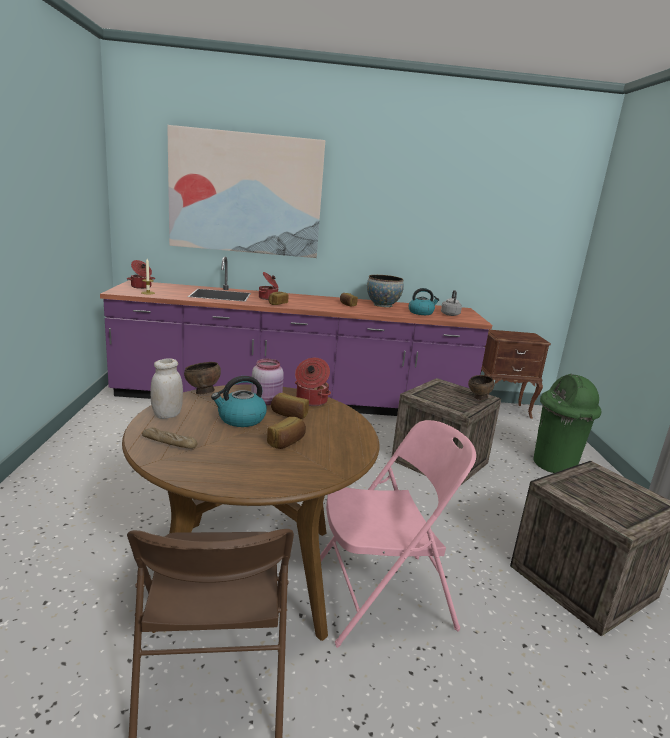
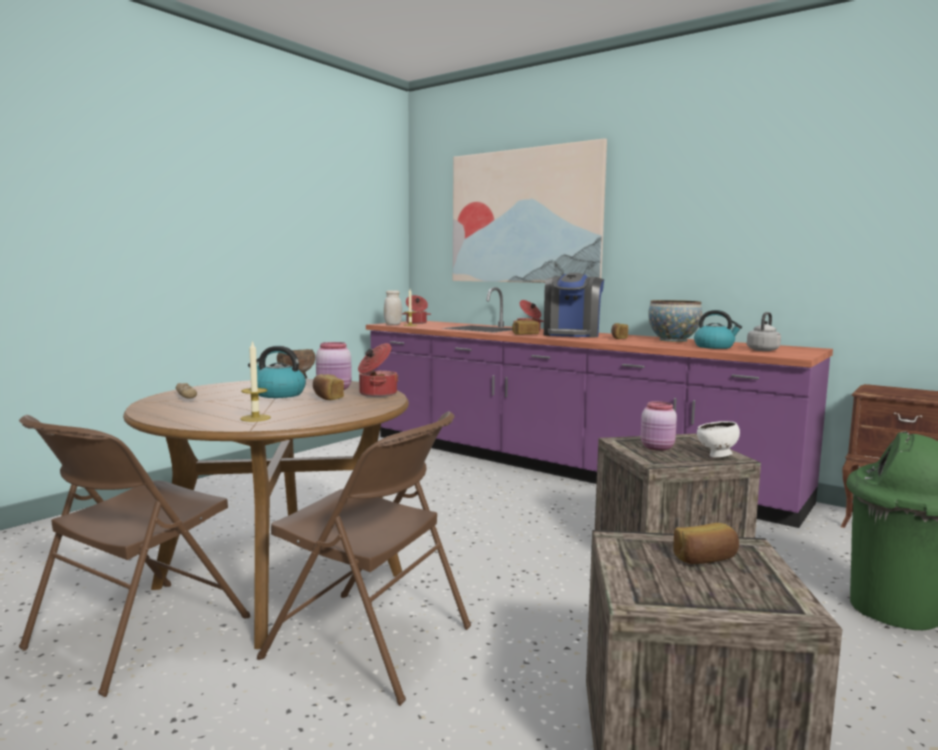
camera: 40 degrees right, 10 degrees down
white jar [151,358,183,419] -> white jar moved to [384,290,402,325]
bread [267,417,306,449] -> bread moved to [673,523,739,564]
pink chair [320,420,476,648] -> brown chair [257,411,471,706]
brown bowl [468,375,494,400] -> white bowl [697,421,740,457]
none -> candle [240,340,271,422]
none -> coffee machine [544,273,604,337]
none -> pink jar [641,401,677,451]

